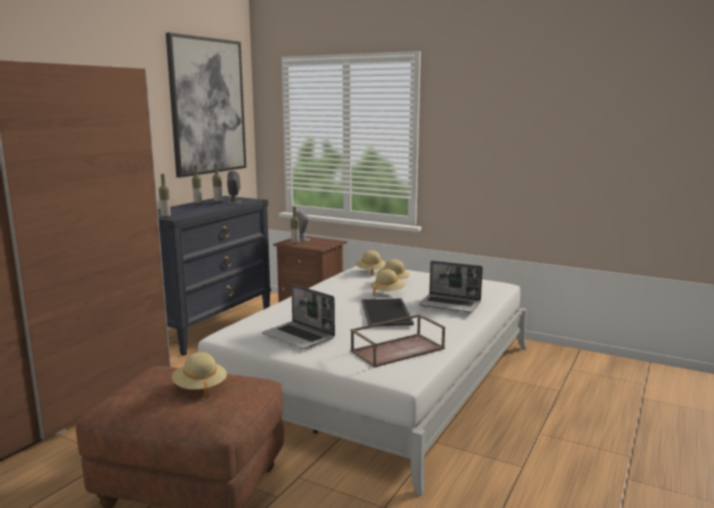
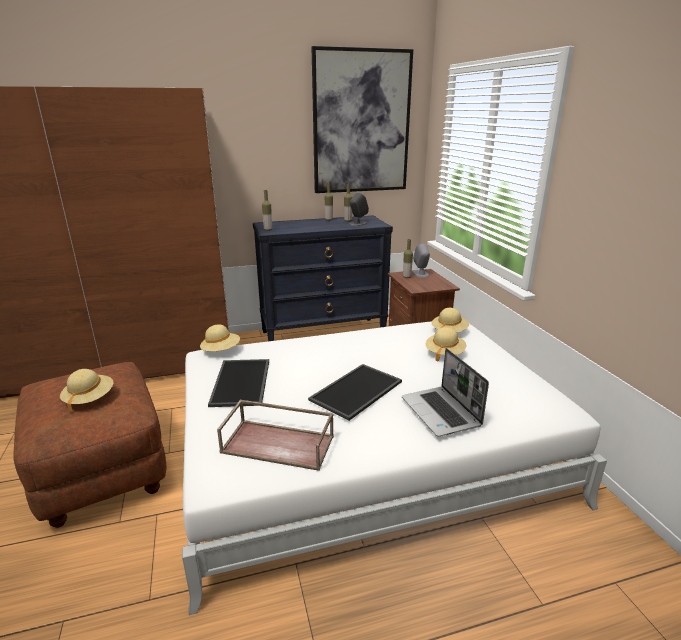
camera: 45 degrees right, 10 degrees up
laptop [262,284,335,349] -> tray [208,359,269,407]
beige hat [370,269,406,296] -> beige hat moved to [200,325,240,351]

